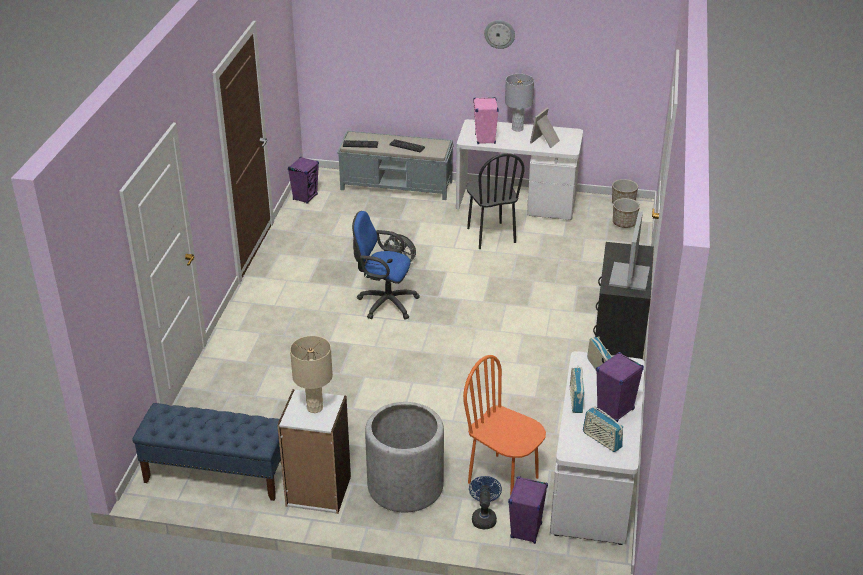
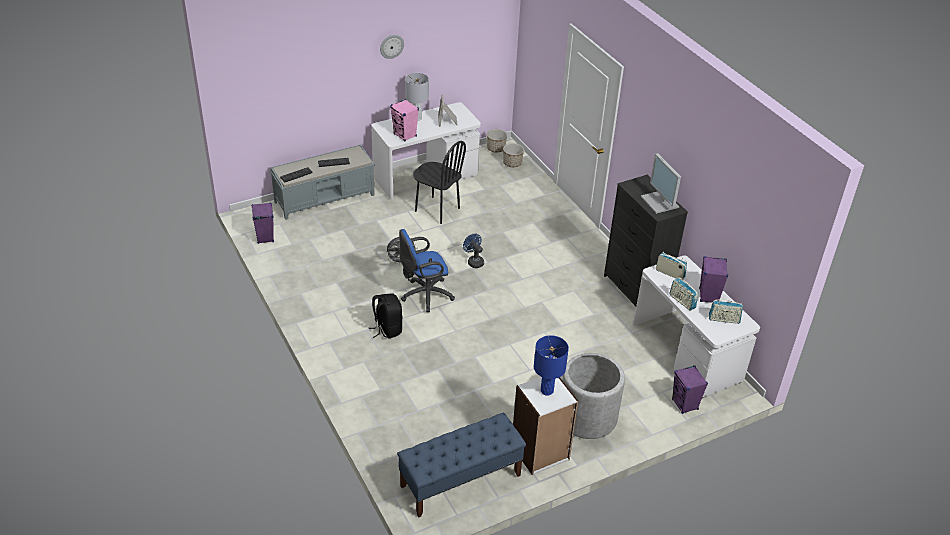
camera: 40 degrees left, 5 degrees up
beige table lamp [290,336,333,413] -> blue table lamp [534,335,569,395]
orange chair [463,355,546,496] -> none
blue fan [469,476,502,529] -> blue fan moved to [463,234,484,268]
none -> black backpack [369,293,403,339]

